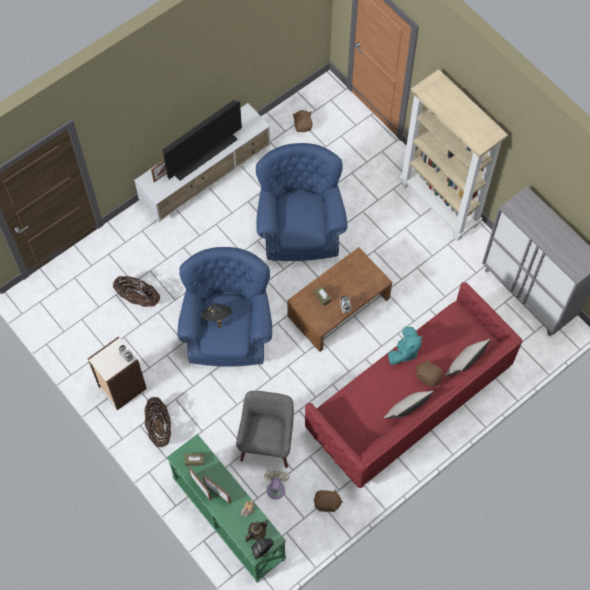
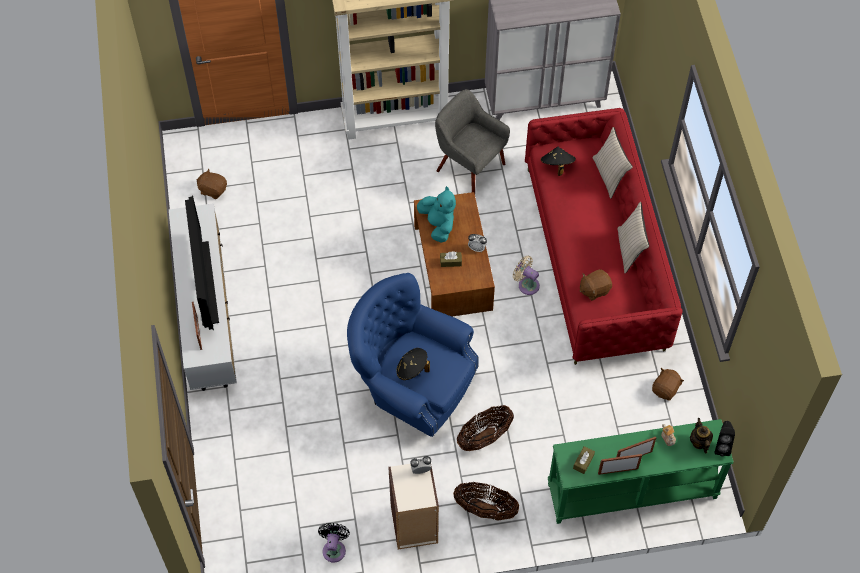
camera: 60 degrees left, 5 degrees down
basket [113,276,160,307] -> basket moved to [457,405,514,451]
grey armchair [236,391,294,468] -> grey armchair moved to [435,89,510,193]
blue armchair [256,143,347,261] -> none
beige fan [264,470,289,499] -> beige fan moved to [513,256,540,295]
turquoise plush toy [388,327,422,364] -> turquoise plush toy moved to [417,186,456,242]
brown plush toy [416,358,443,387] -> brown plush toy moved to [579,269,612,301]
none -> black fan [318,523,350,563]
none -> black hat [540,147,576,176]

